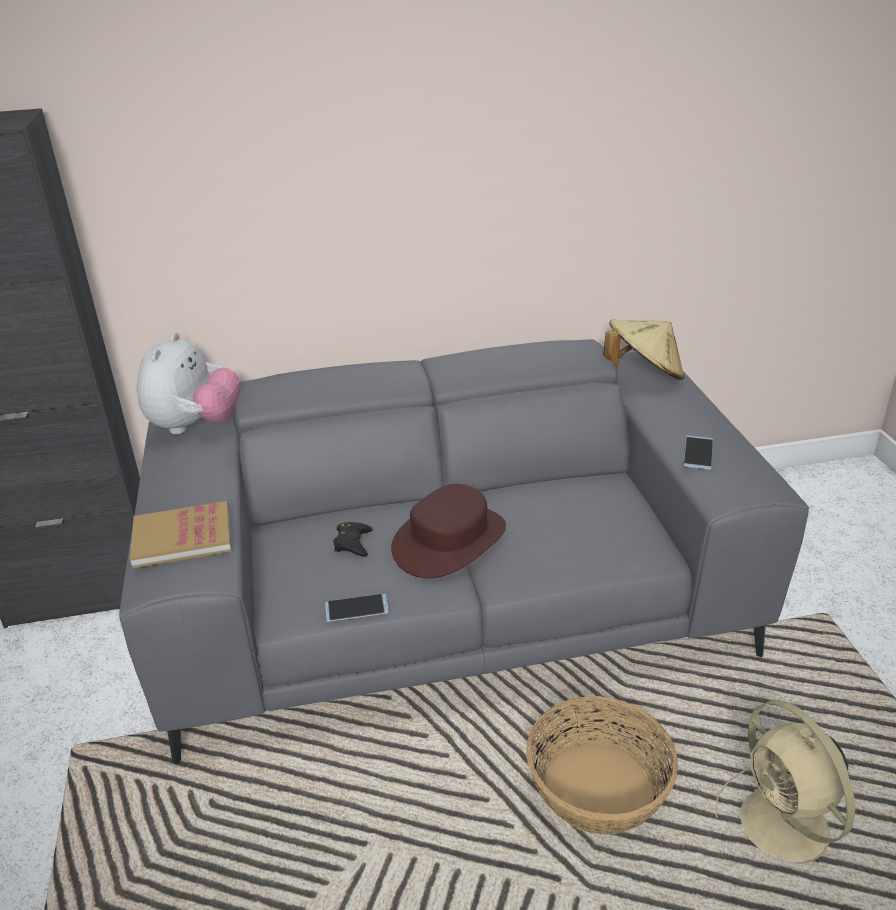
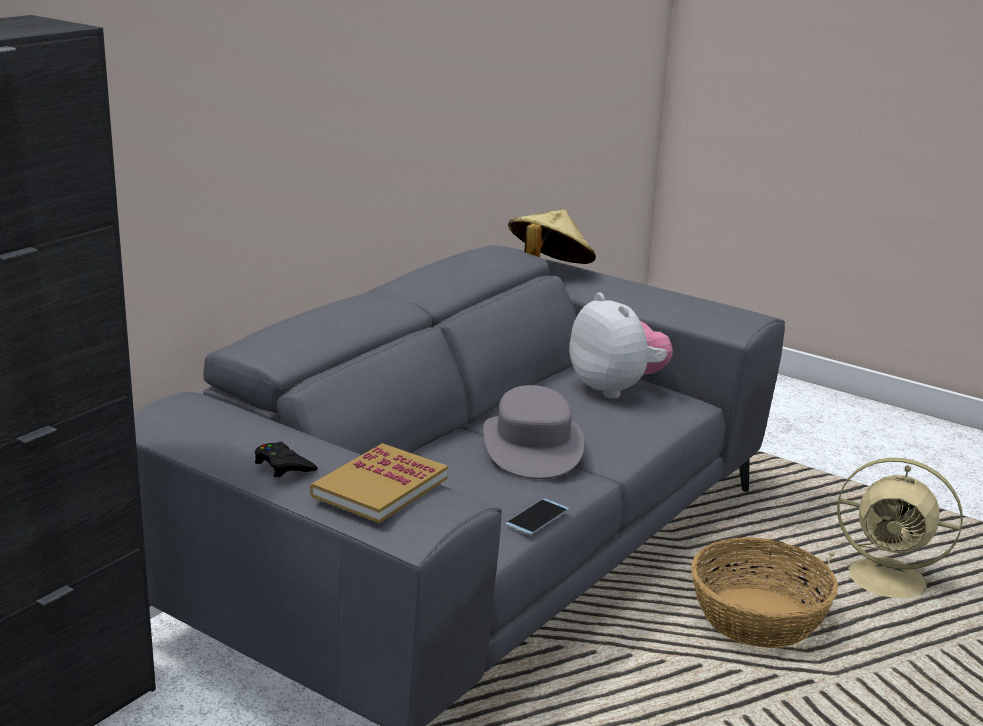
camera: 45 degrees left, 10 degrees down
plush toy [137,332,240,435] -> plush toy moved to [569,292,673,399]
black game controller [333,522,373,557] -> black game controller moved to [255,442,318,477]
brown hat [391,484,506,578] -> grey hat [483,385,584,479]
phone [684,436,713,470] -> none

